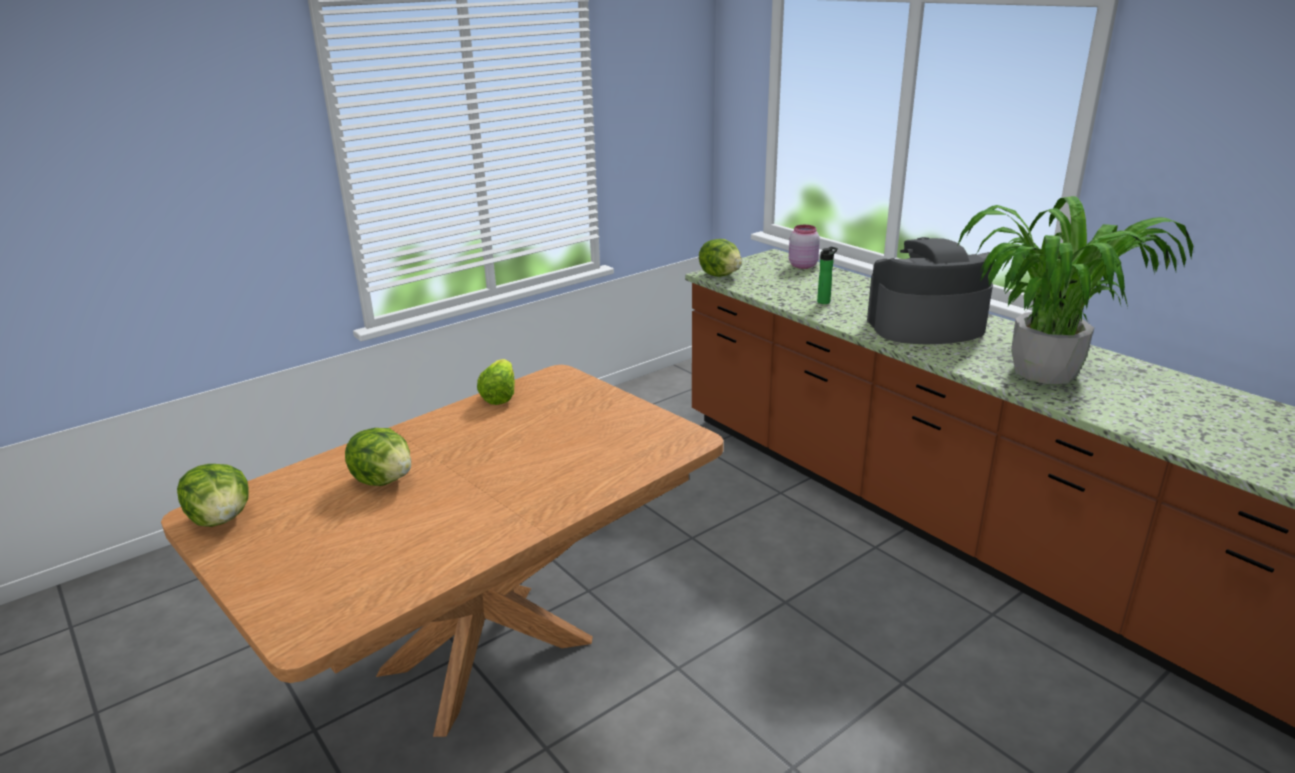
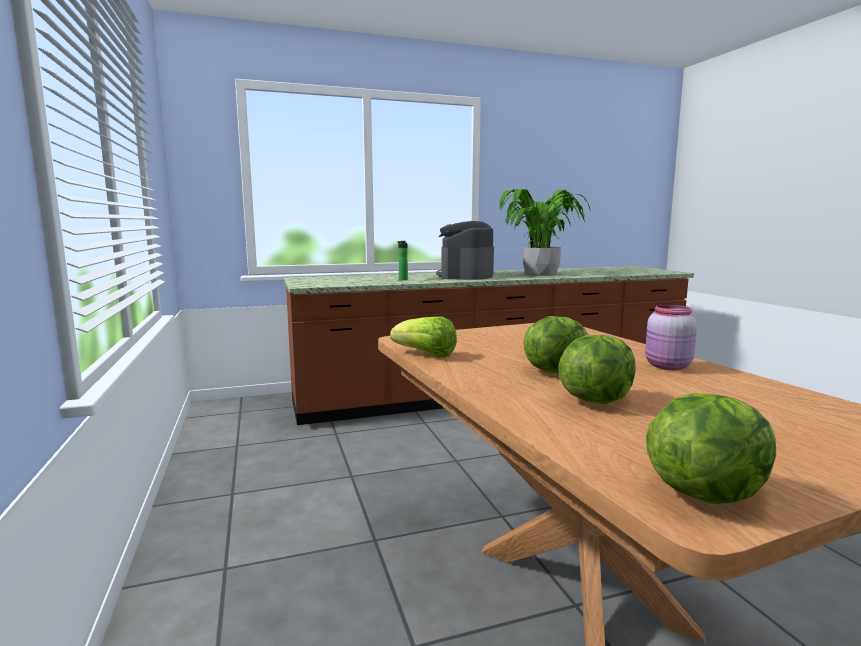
camera: 70 degrees left, 15 degrees down
lettuce [699,239,742,277] -> lettuce moved to [523,316,589,373]
pink jar [789,225,820,269] -> pink jar moved to [645,305,697,370]

